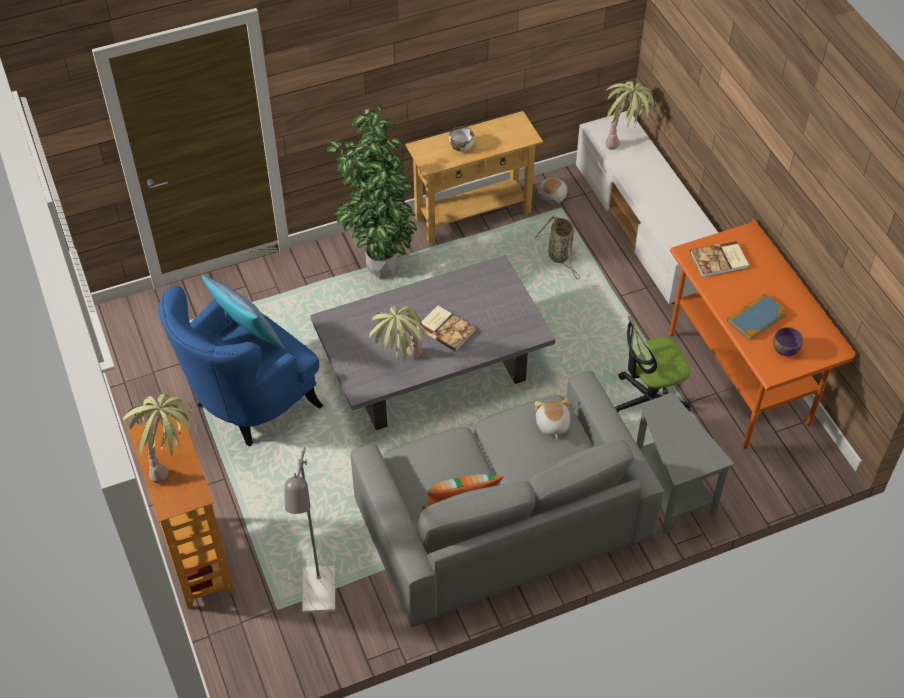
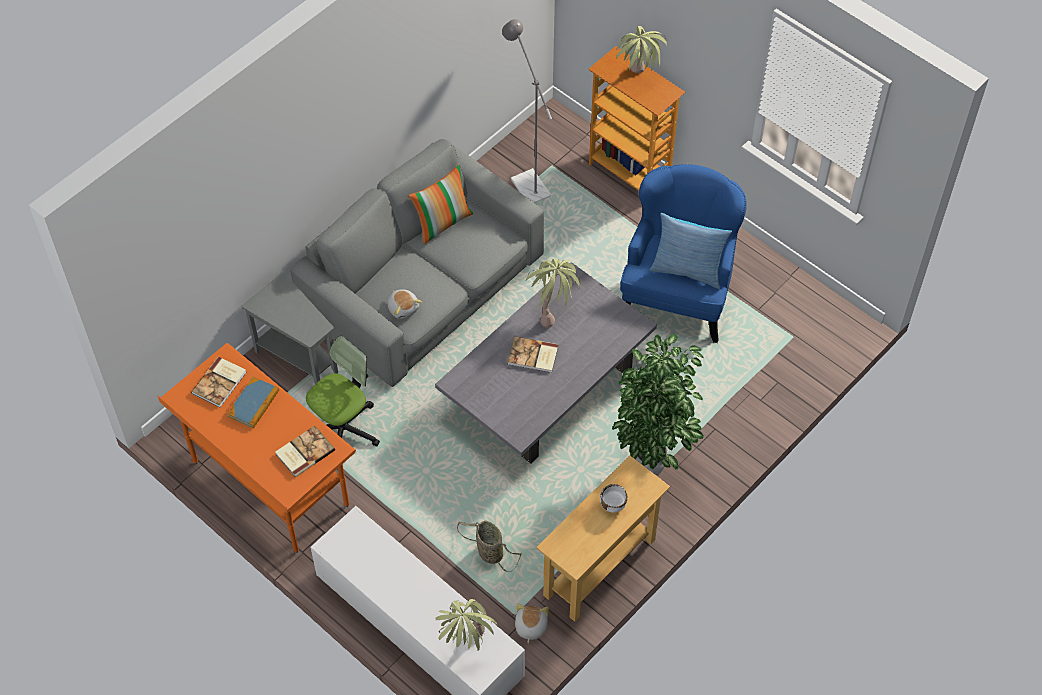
camera: 155 degrees right, 5 degrees up
purple bowl [773,327,803,356] -> book [191,357,247,407]

